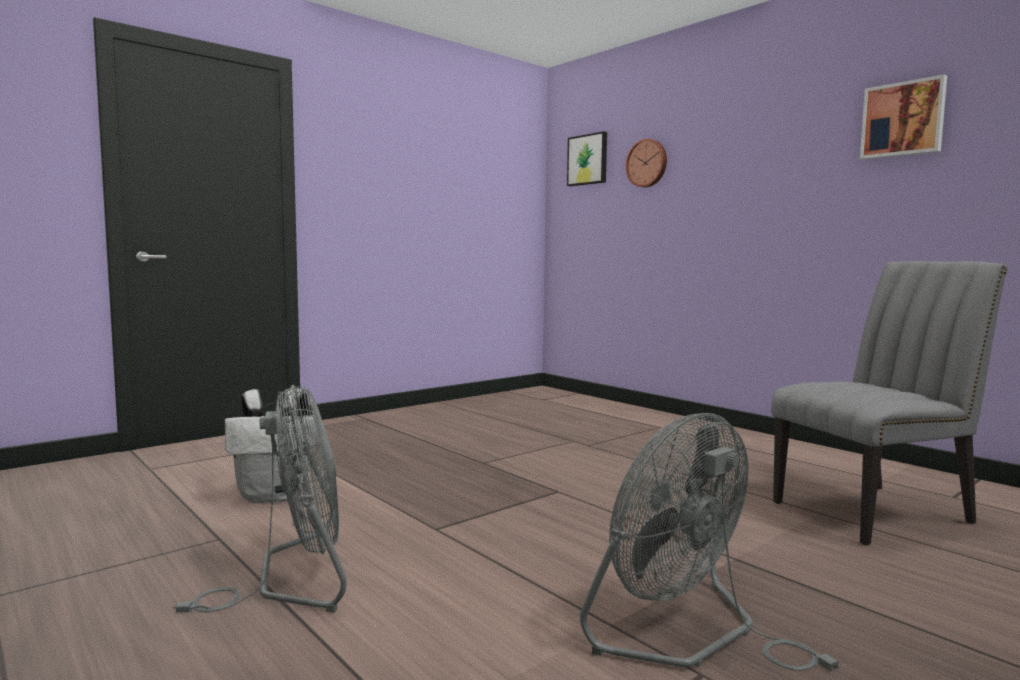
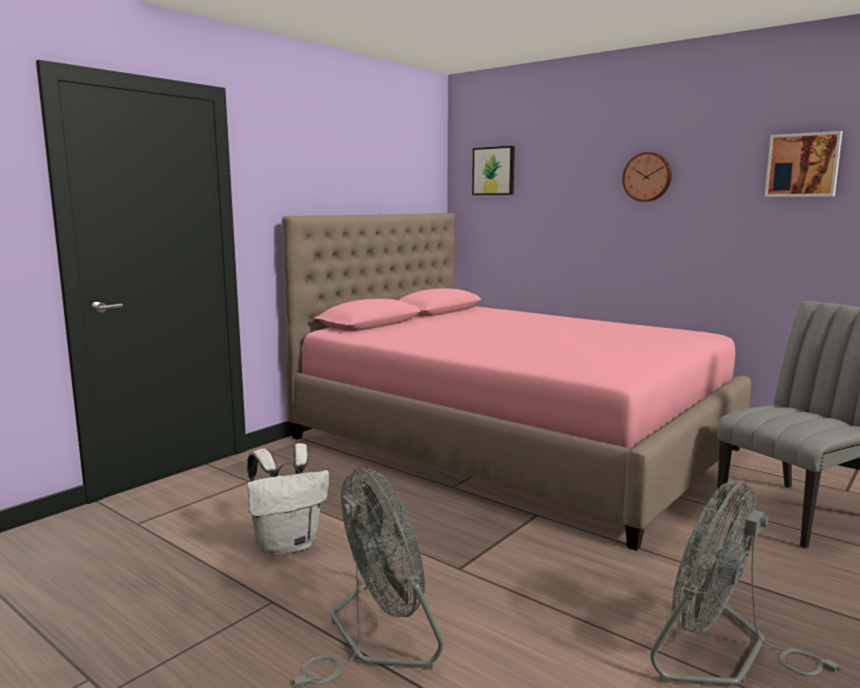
camera: 10 degrees left, 5 degrees up
wall clock [625,139,667,187] -> wall clock moved to [622,152,672,202]
none -> pink bed [281,213,751,551]

